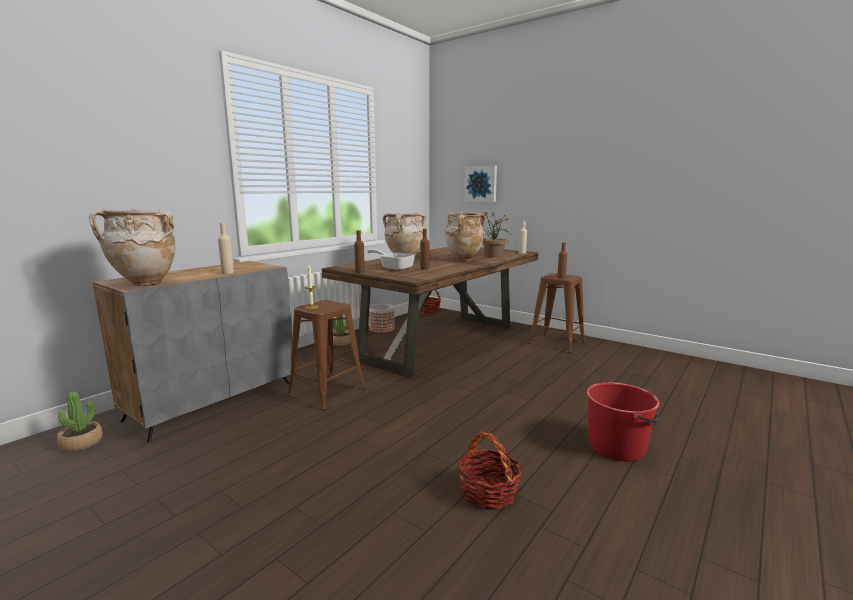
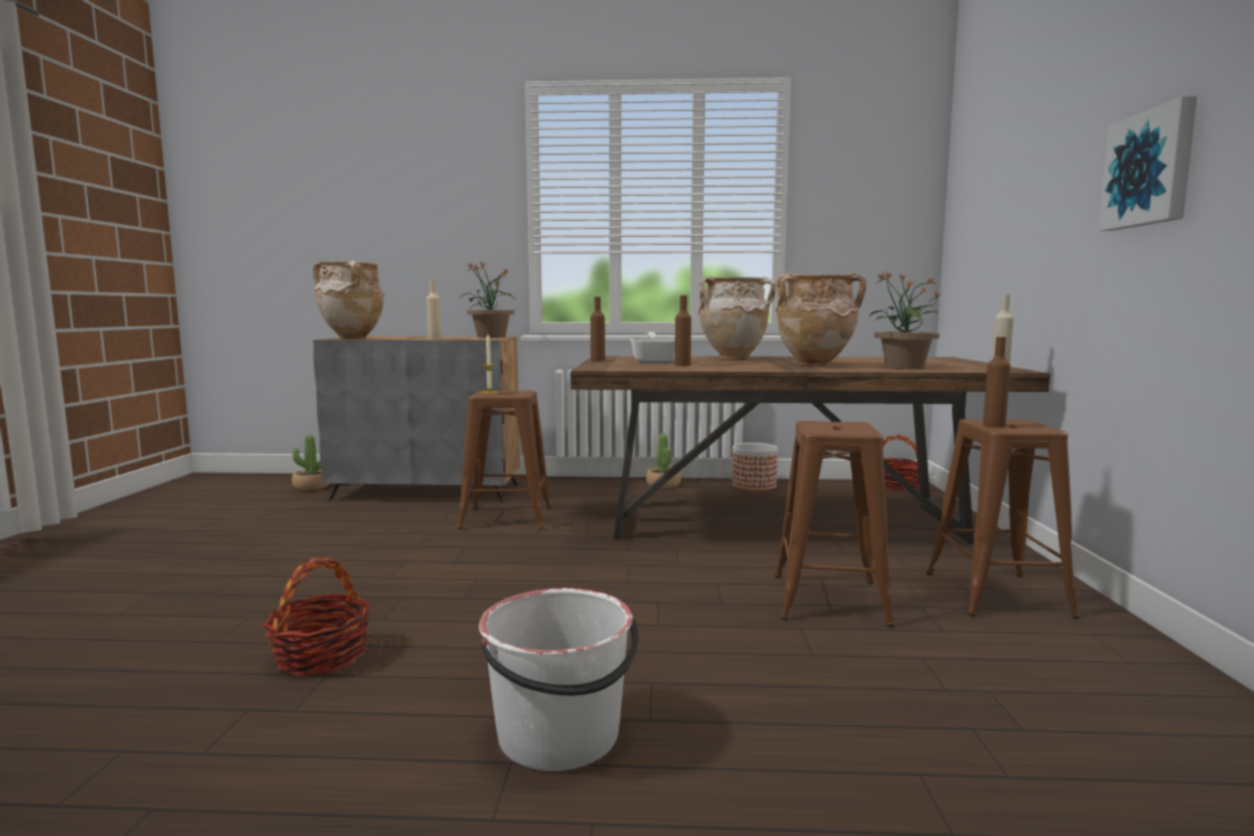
camera: 55 degrees right, 5 degrees down
picture [464,166,497,202] -> picture moved to [1098,96,1197,231]
red bucket [586,382,659,462] -> white bucket [479,588,638,771]
none -> potted plant [460,261,516,338]
none -> brown stool [775,421,895,627]

